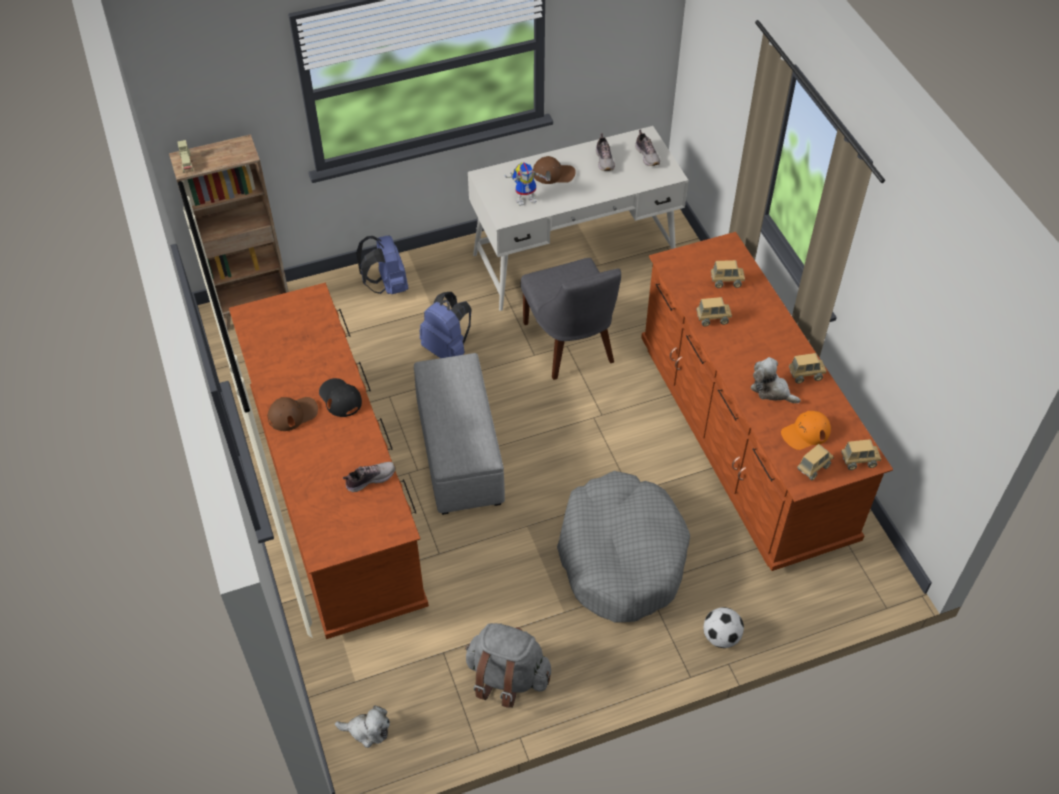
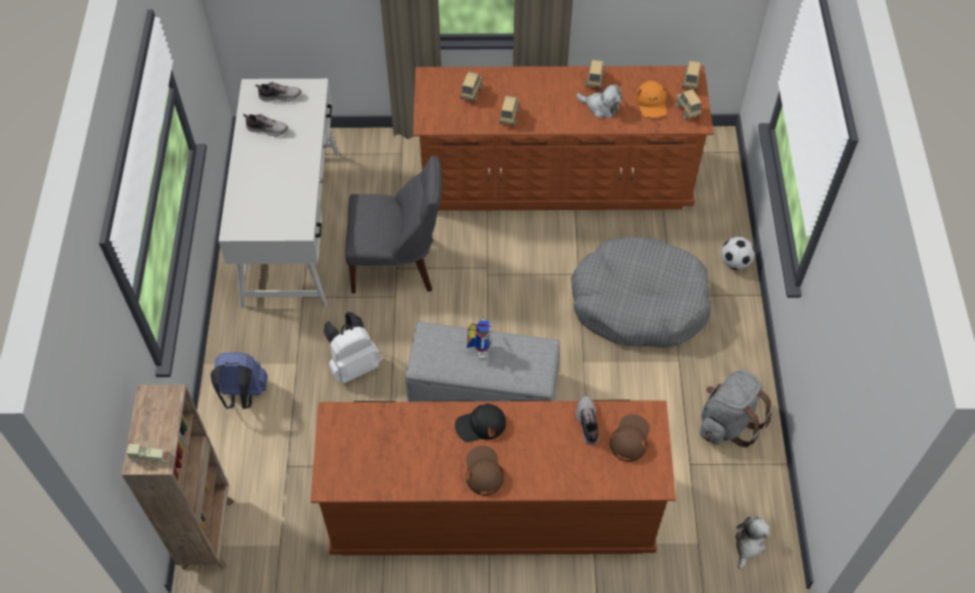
camera: 70 degrees left, 5 degrees up
blue backpack [420,292,472,358] -> white backpack [324,312,381,384]
toy robot [505,162,550,206] -> toy robot moved to [467,316,492,359]
brown cap [533,156,576,184] -> brown cap moved to [610,414,650,462]
plush toy [751,357,801,403] -> plush toy turned 120 degrees counterclockwise [577,84,622,118]

